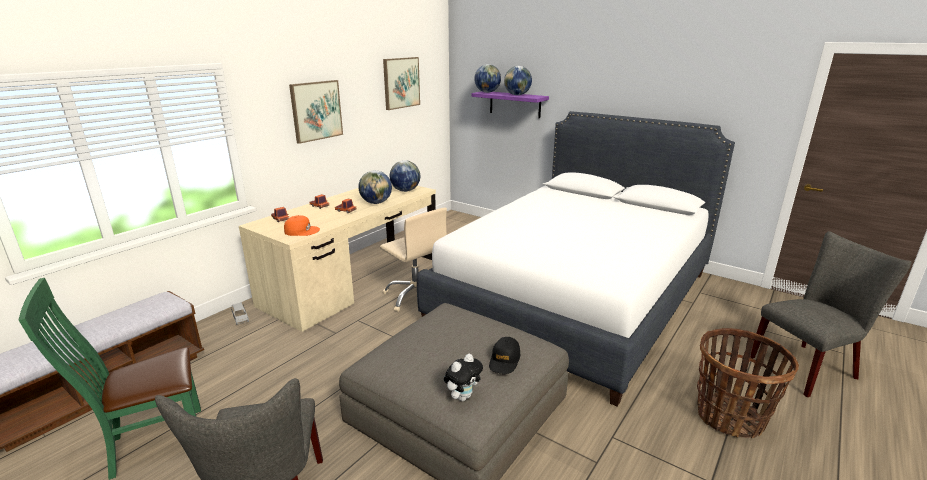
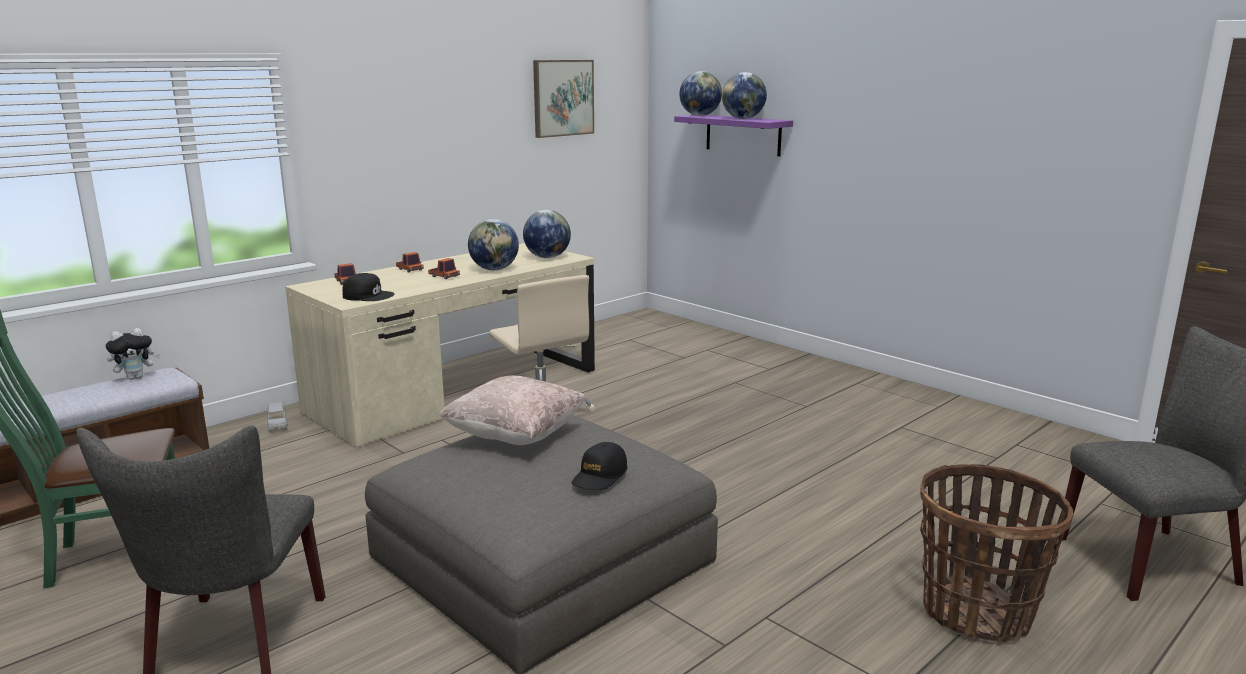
camera: 10 degrees right, 5 degrees down
orange cap [284,215,320,236] -> black cap [342,273,394,301]
picture [289,80,343,144] -> none
white bed [417,111,735,406] -> none
plush toy [444,354,483,401] -> plush toy moved to [106,328,160,380]
none -> beige pillow [438,376,587,445]

